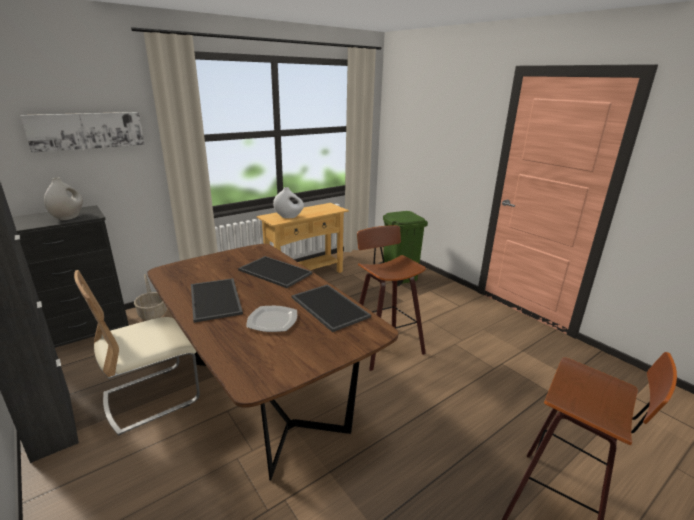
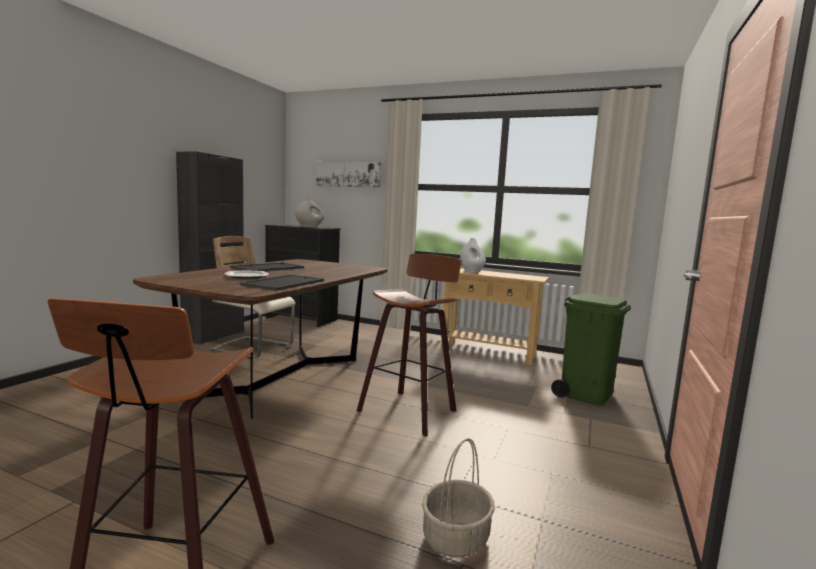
camera: 60 degrees right, 15 degrees down
basket [134,274,167,320] -> basket moved to [422,438,495,558]
tray [238,256,313,288] -> none

